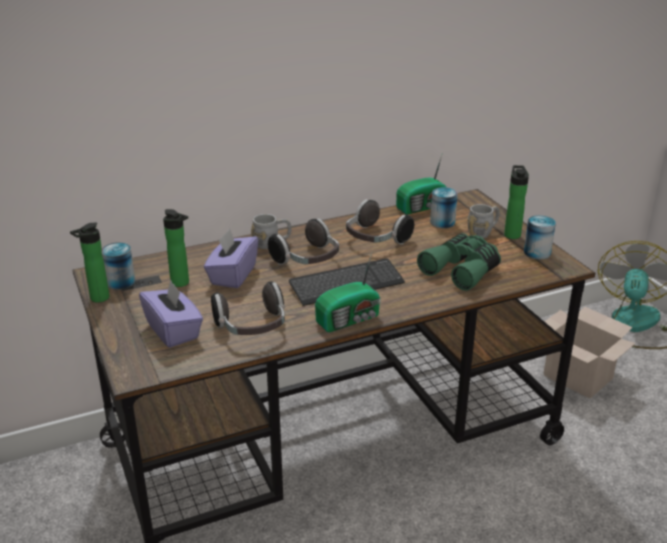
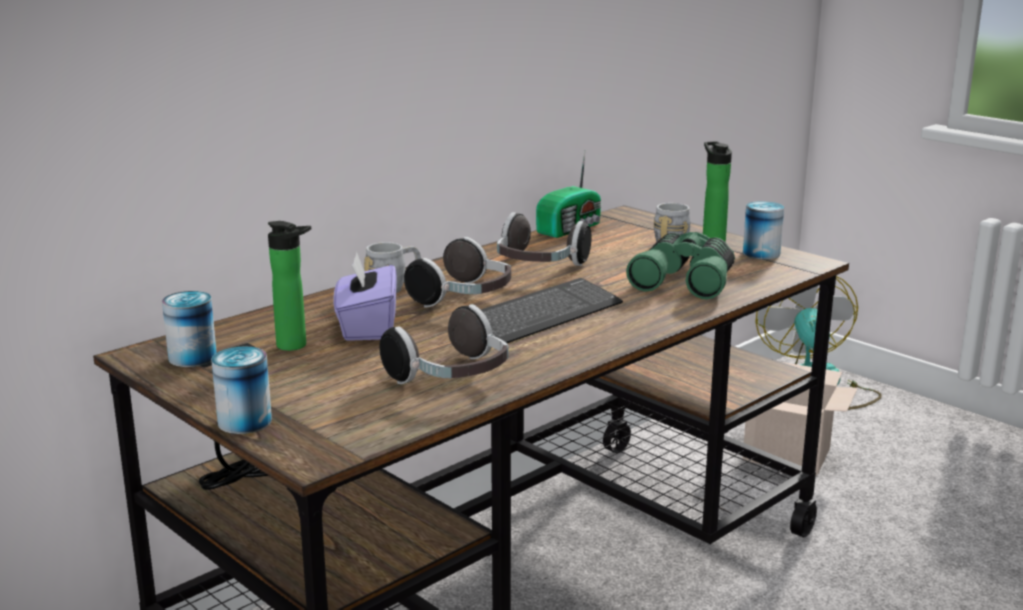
camera: 20 degrees left, 10 degrees down
bottle [70,222,110,303] -> none
purple tissue box [139,280,203,348] -> none
radio [315,253,381,332] -> none
can [430,187,458,228] -> can moved to [211,346,272,434]

